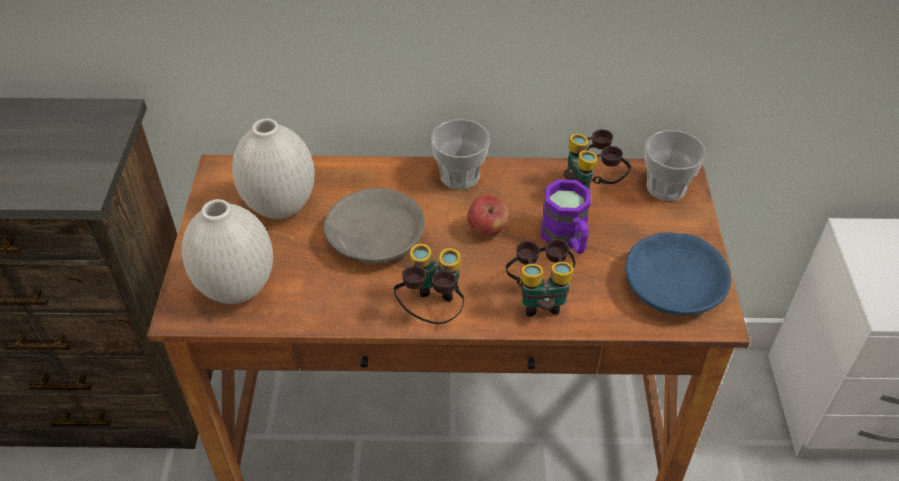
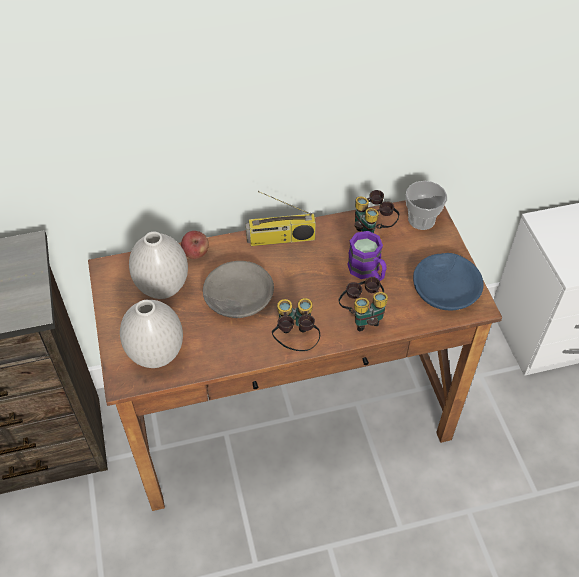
camera: 15 degrees left, 5 degrees up
cup [431,119,490,189] -> radio [246,191,316,246]
apple [468,195,509,237] -> apple moved to [181,231,209,259]

